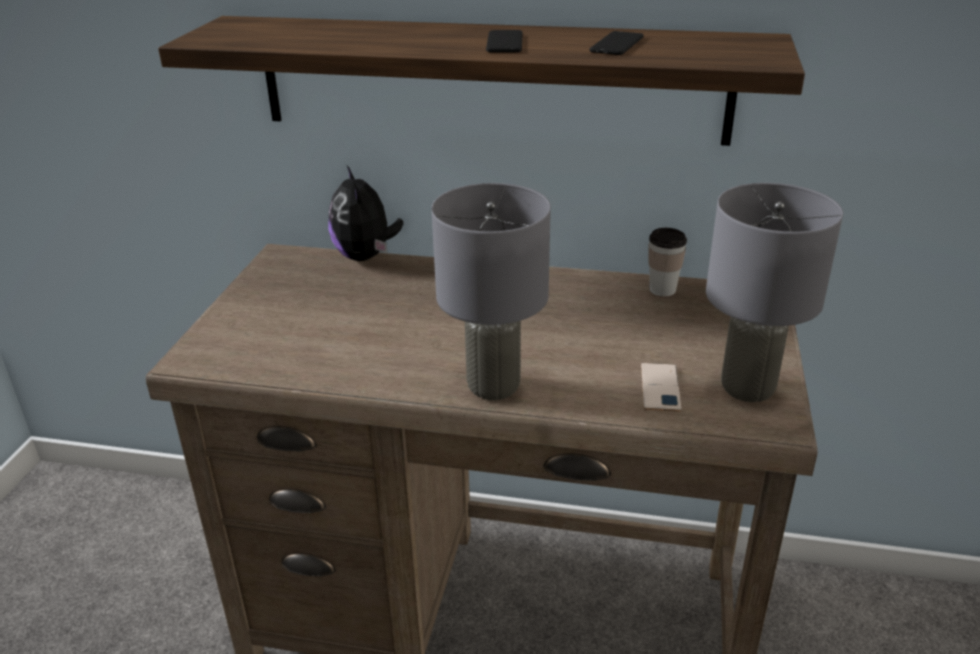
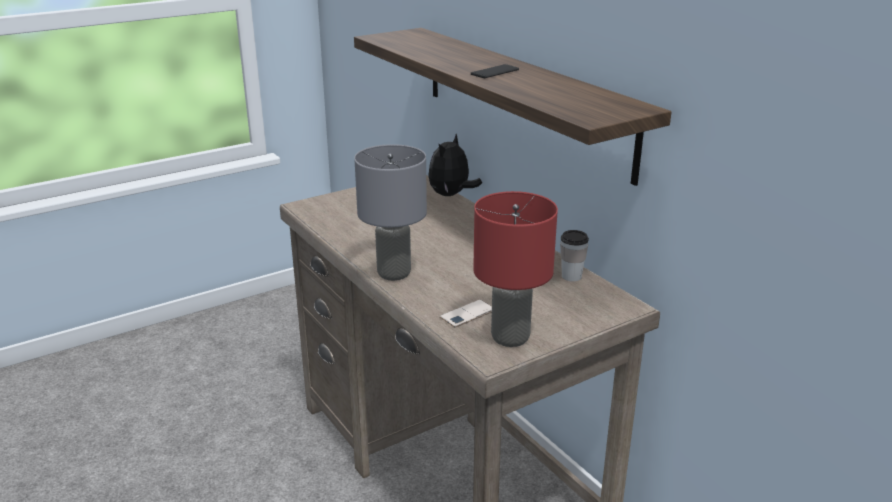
camera: 45 degrees right, 5 degrees down
phone [590,31,644,55] -> none
grey table lamp [706,183,843,402] -> red table lamp [473,191,558,347]

